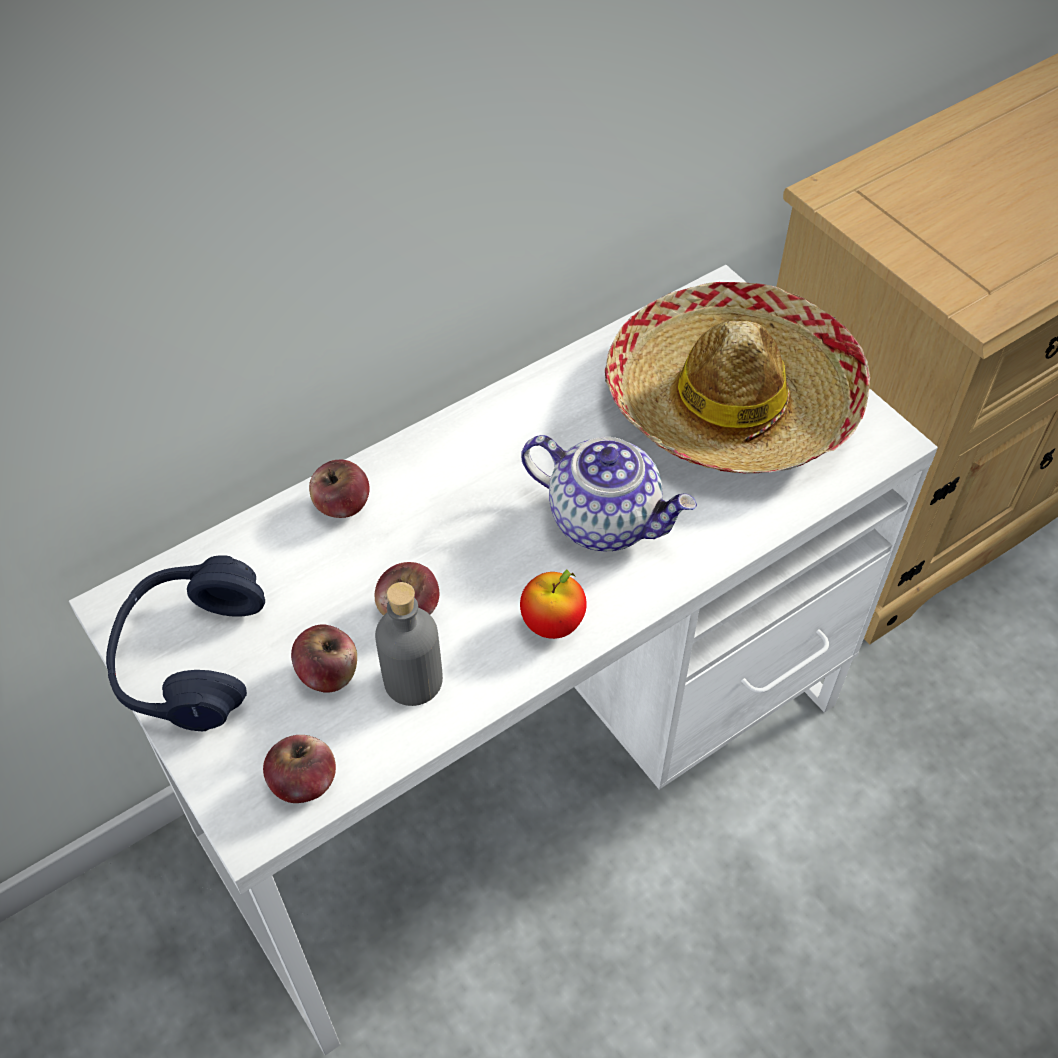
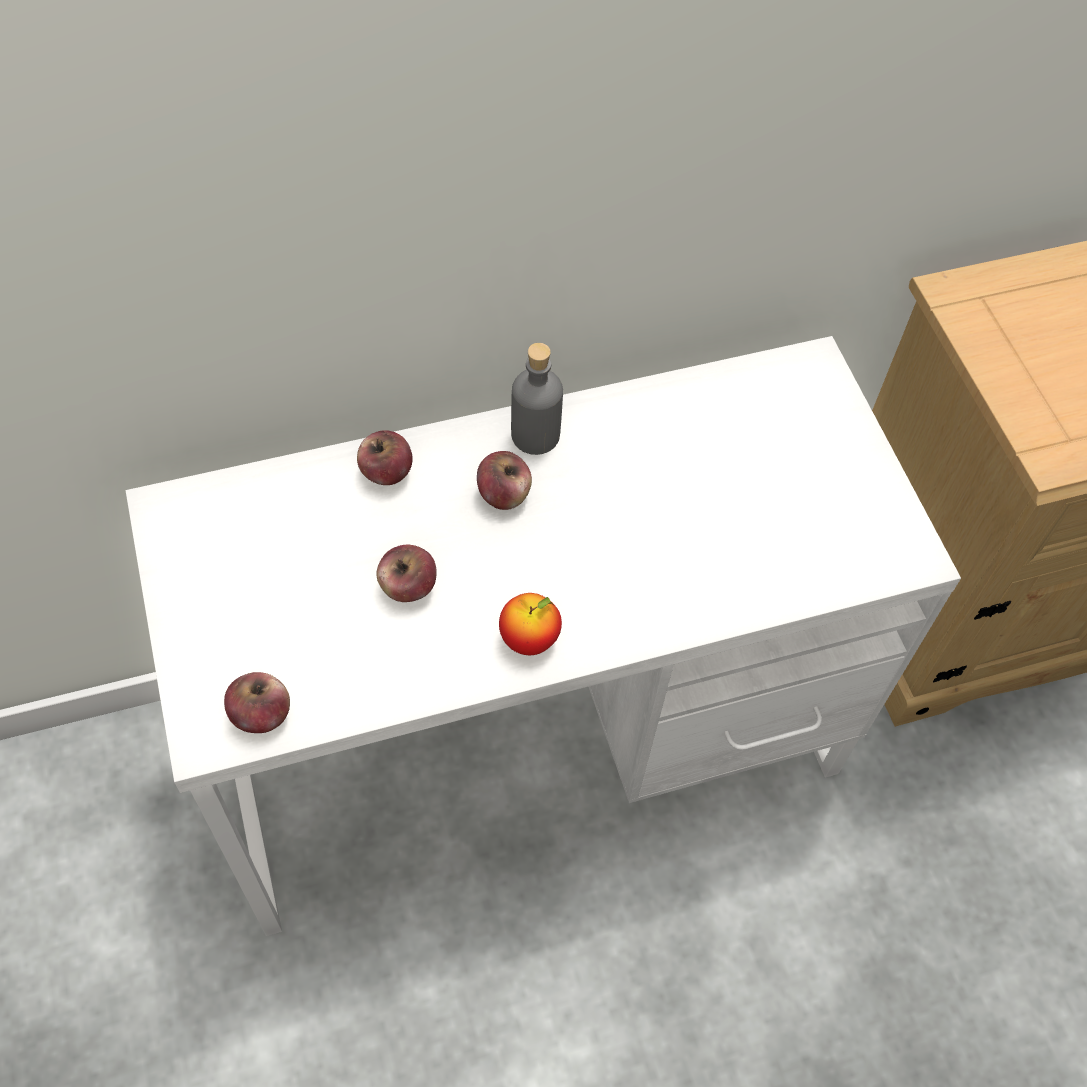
camera: 15 degrees right, 5 degrees up
blue headphones [106,555,265,731] -> none
apple [291,624,357,693] -> apple moved to [477,451,532,510]
grey bottle [375,582,443,706] -> grey bottle moved to [511,343,563,455]
teapot [521,435,697,551] -> none
hat [605,282,870,473] -> none

